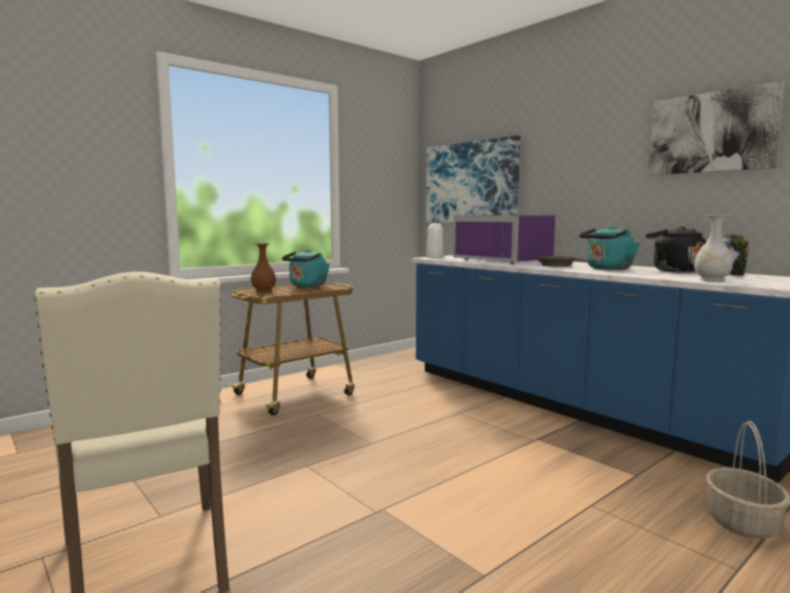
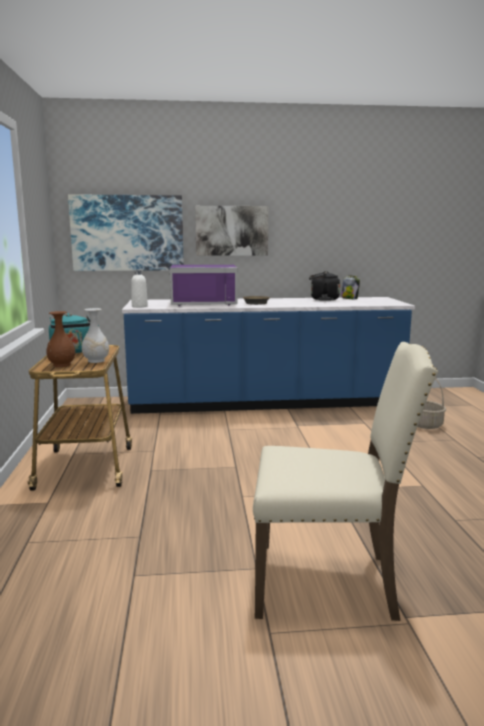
camera: 55 degrees left, 5 degrees up
turquoise kettle [579,226,640,270] -> none
picture [648,81,785,175] -> picture moved to [195,206,268,256]
white vase [694,215,733,282] -> white vase moved to [82,308,109,363]

